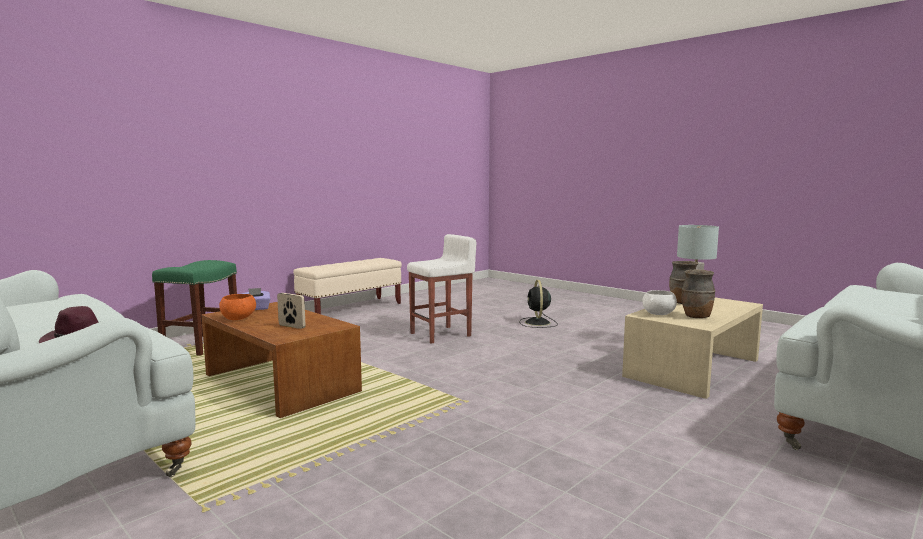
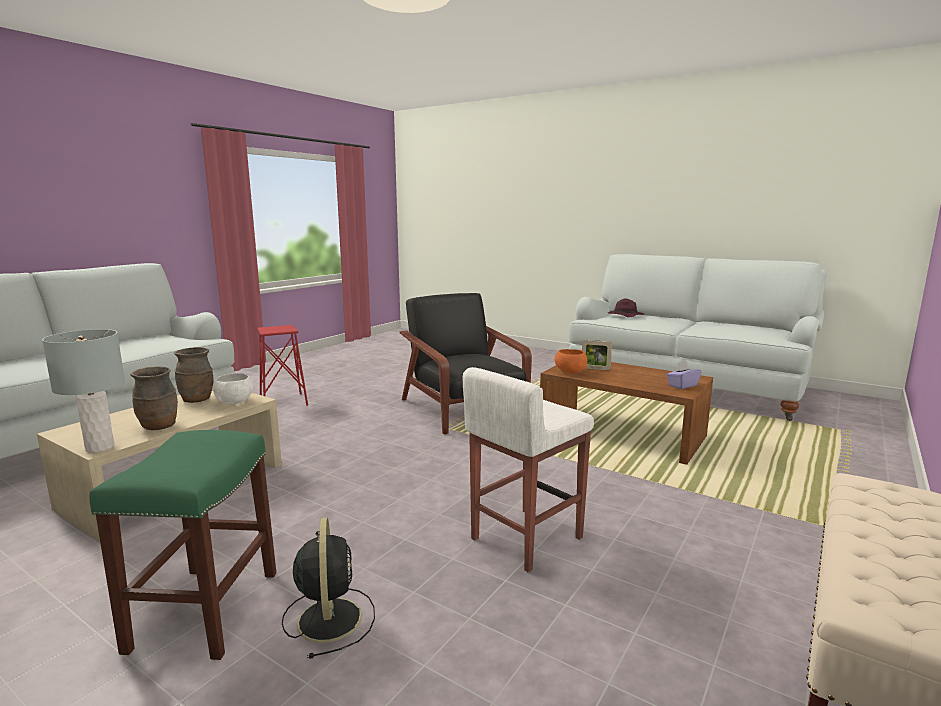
camera: 170 degrees right, 5 degrees up
green stool [152,260,237,356] -> green stool moved to [89,430,276,660]
orange bowl [219,294,256,320] -> orange bowl moved to [555,349,587,374]
none -> red stool [257,325,308,406]
none -> black armchair [400,293,532,434]

